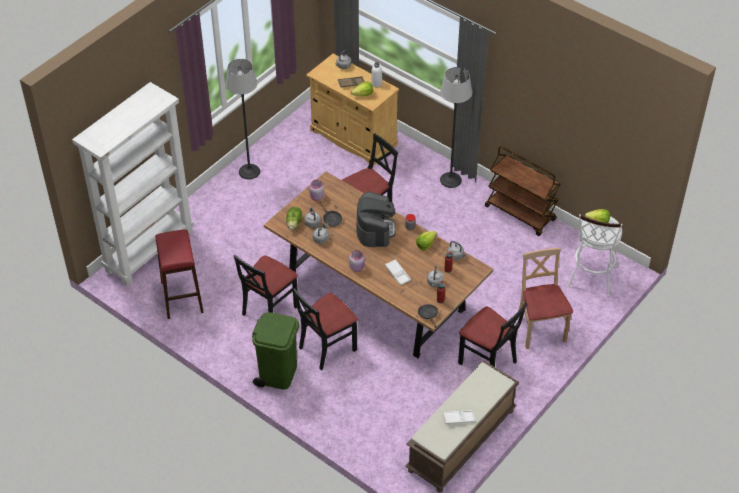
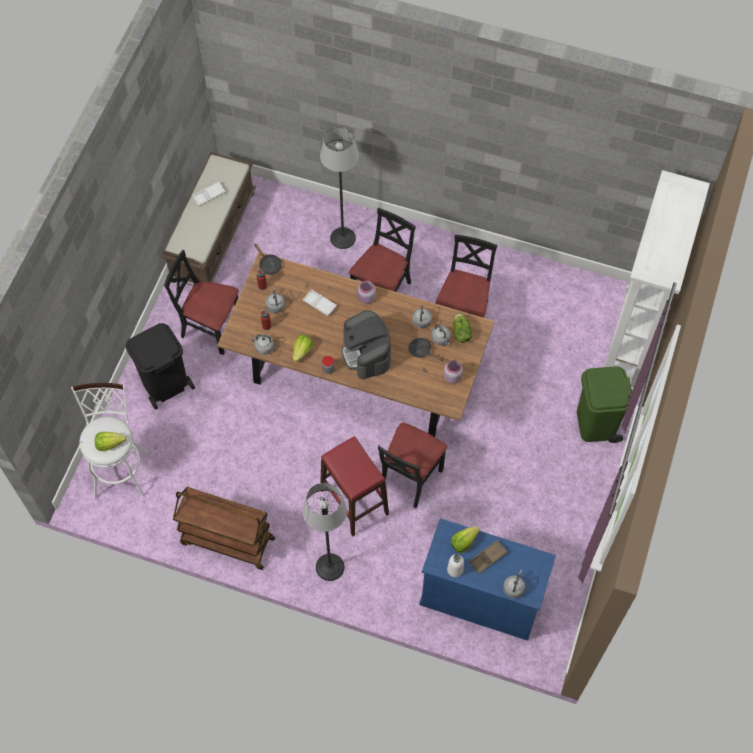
camera: 160 degrees right, 15 degrees up
red stool [155,229,204,319] -> red stool moved to [320,436,389,537]
floor lamp [226,59,260,180] -> floor lamp moved to [320,127,359,249]
green trash can [252,312,299,390] -> green trash can moved to [577,366,632,443]
beige cabinet [306,54,399,166] -> blue cabinet [419,518,556,641]
beige chair [518,248,573,349] -> black trash can [125,323,195,410]

